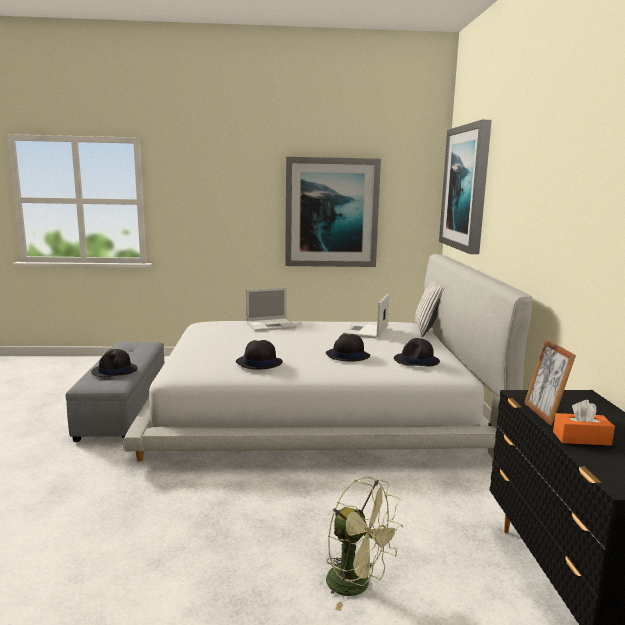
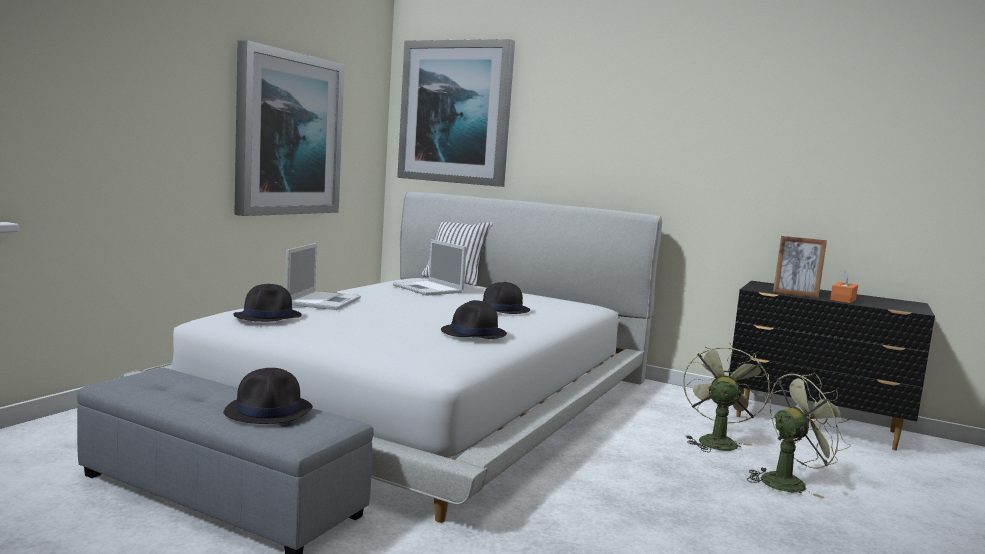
camera: 60 degrees left, 5 degrees down
black hat [394,338,440,367] -> black hat moved to [233,284,302,322]
none -> green fan [683,343,770,452]

